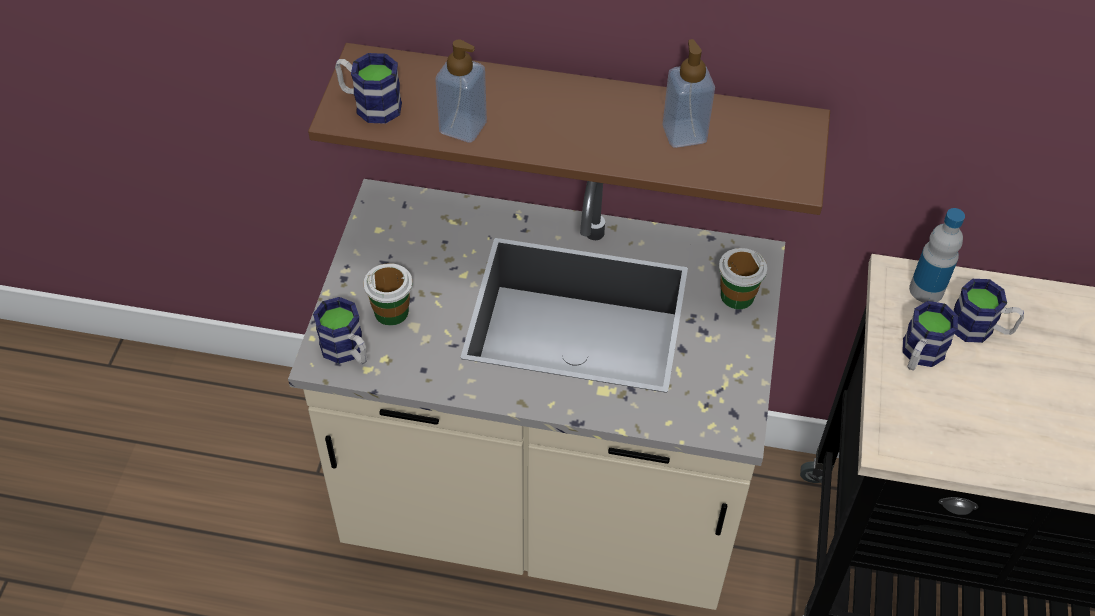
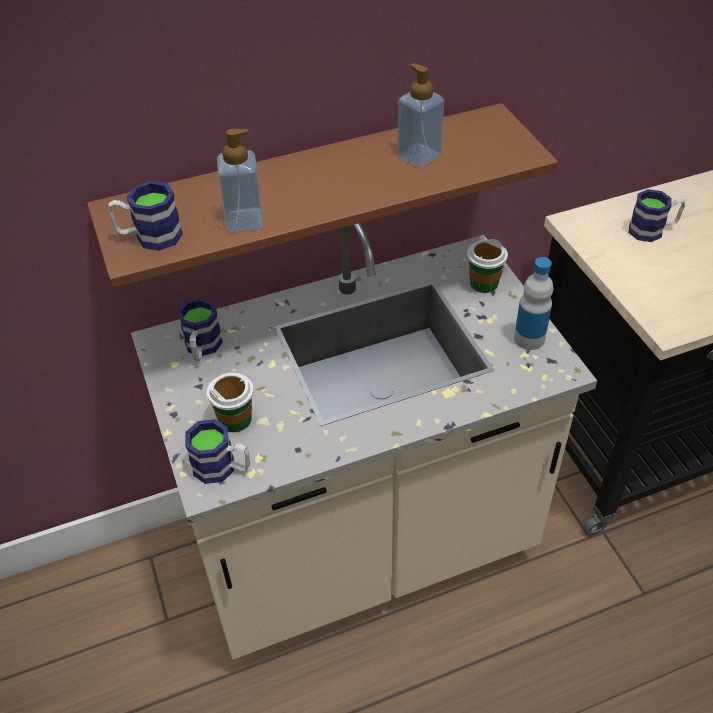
camera: 30 degrees left, 5 degrees down
mug [902,301,958,370] -> mug moved to [177,298,223,361]
bottle [909,208,965,303] -> bottle moved to [514,257,553,350]

